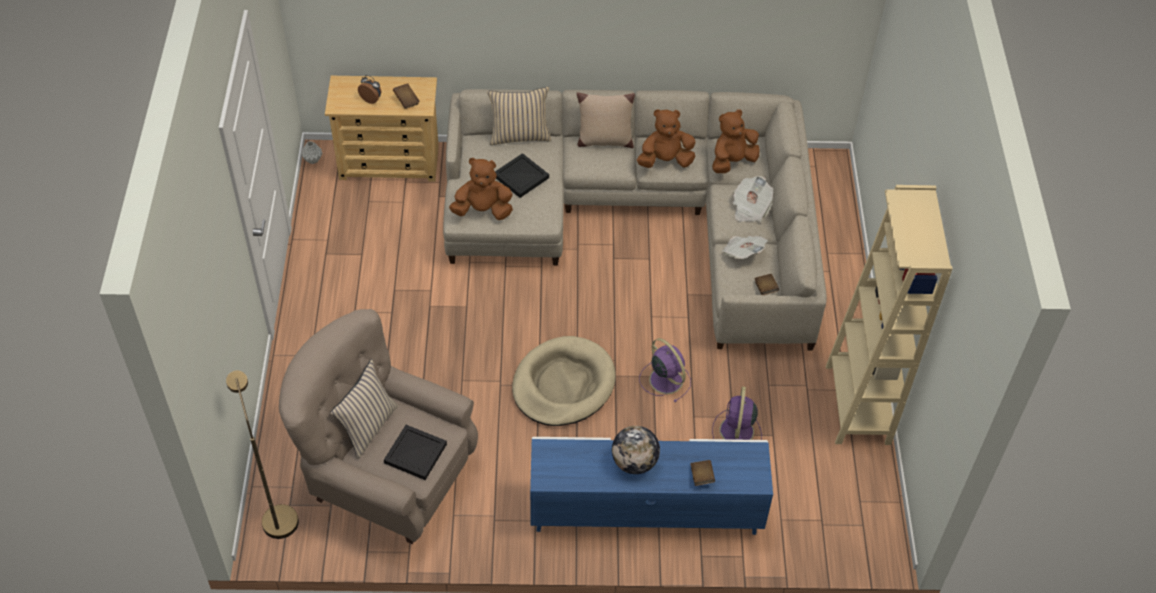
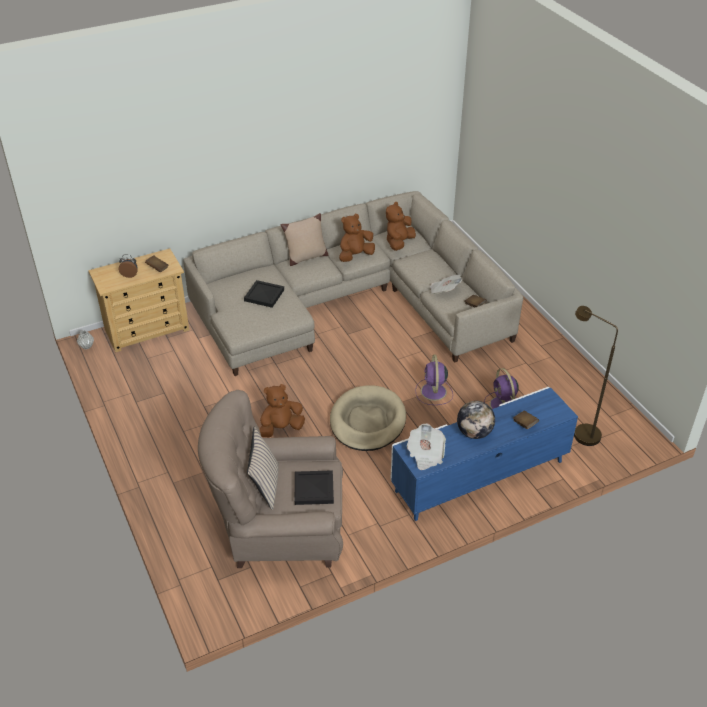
camera: 25 degrees left, 10 degrees down
brown floor lamp [226,371,299,539] -> brown floor lamp moved to [574,306,618,446]
brown plush toy [449,158,513,220] -> brown plush toy moved to [259,384,305,437]
beige pillow [487,86,552,145] -> none
purple fan [639,338,691,402] -> purple fan turned 120 degrees counterclockwise [415,354,453,405]
newspaper [733,176,773,222] -> newspaper moved to [407,424,446,470]
beige bookcase [826,185,953,445] -> none

